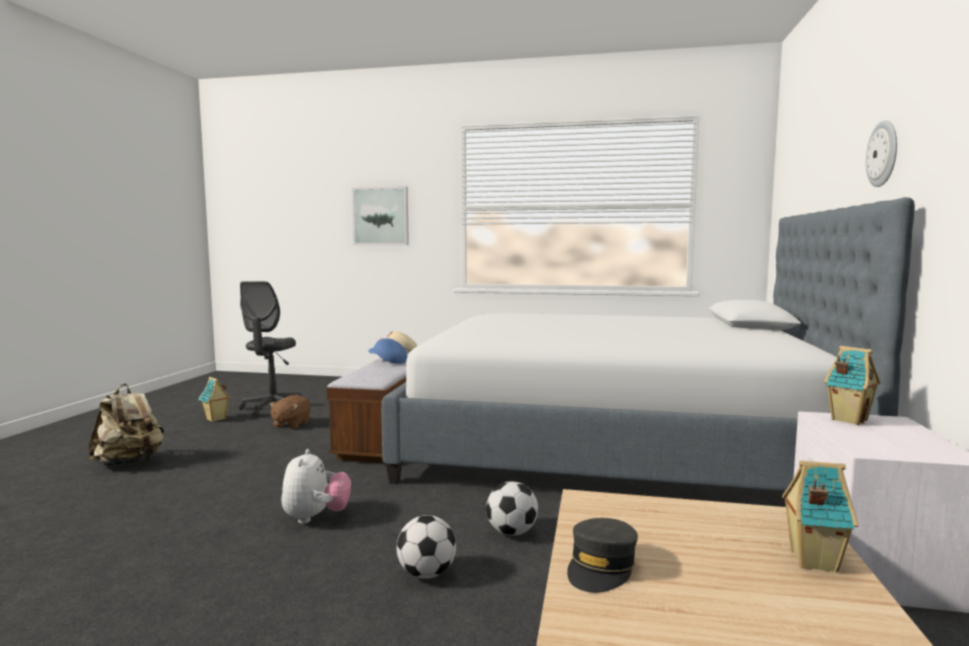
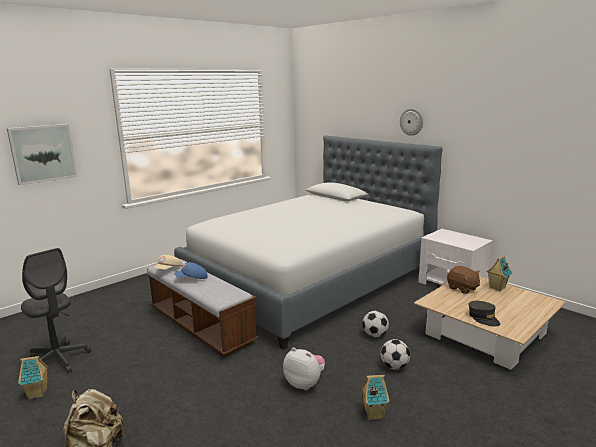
camera: 55 degrees left, 10 degrees up
brown plush toy [269,395,311,429] -> brown plush toy moved to [447,266,480,294]
toy house [824,346,881,425] -> toy house moved to [360,375,390,420]

